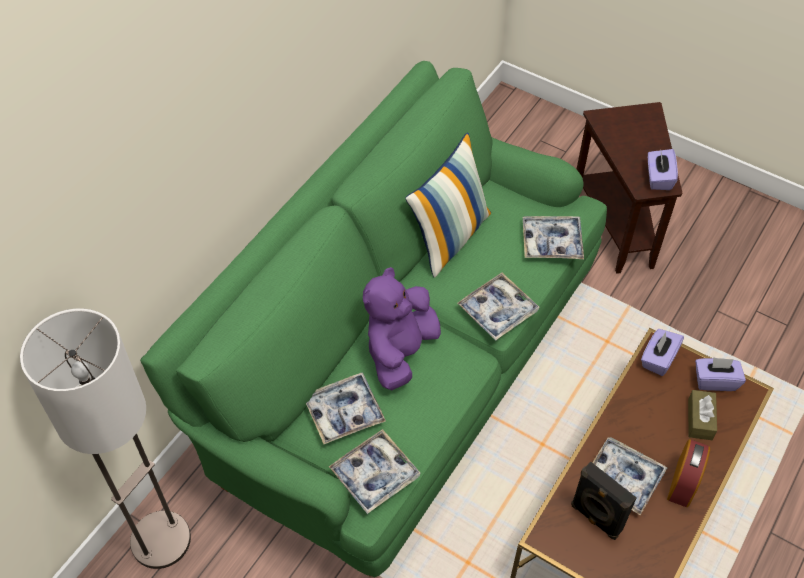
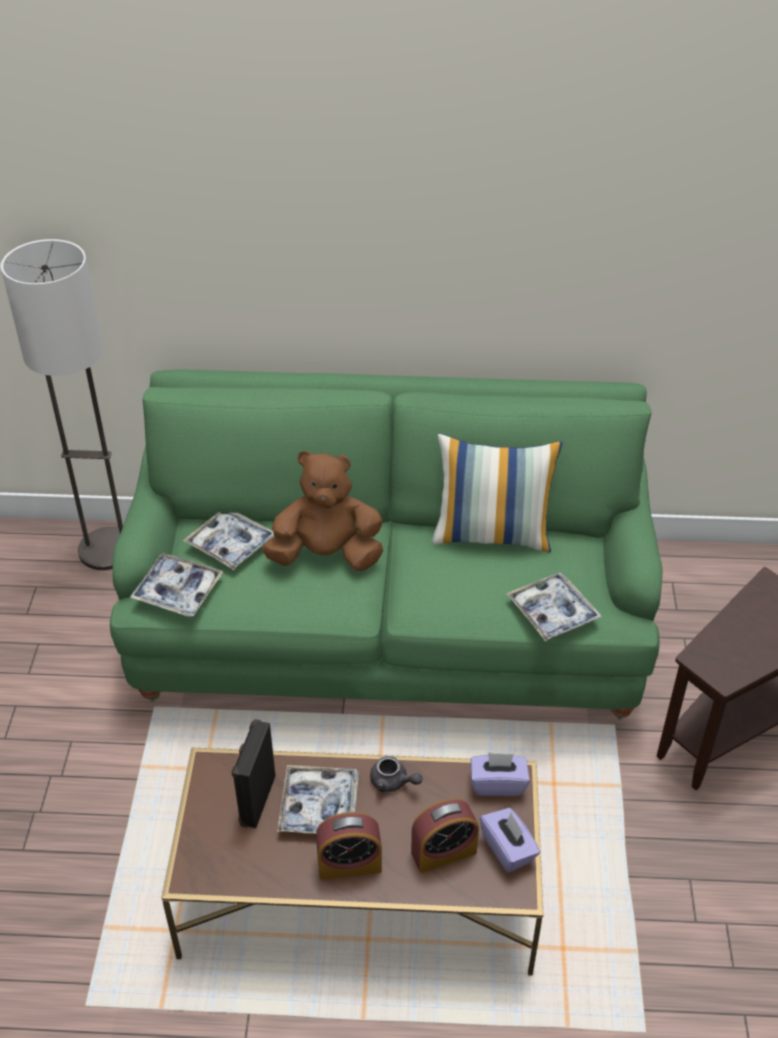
camera: 60 degrees right, 10 degrees down
purple plush toy [363,267,441,390] -> brown plush toy [262,451,383,571]
tray [457,273,540,341] -> none
purple tissue box [648,149,678,190] -> none
brown tissue box [688,390,717,440] -> alarm clock [411,799,479,873]
none -> grey teapot [370,756,423,792]

